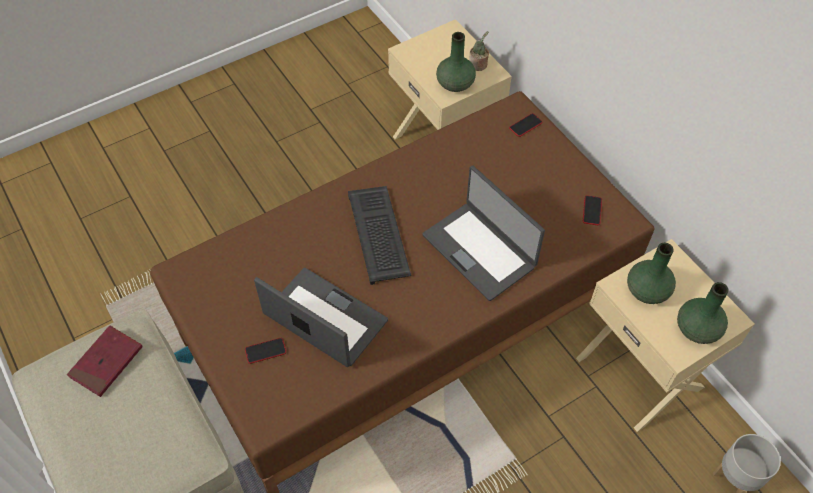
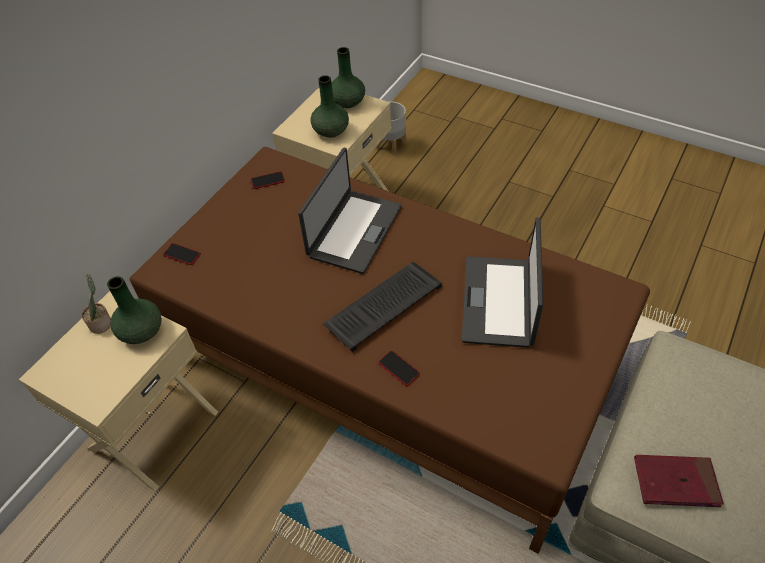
camera: 115 degrees left, 5 degrees down
phone [245,338,286,364] -> phone moved to [379,351,420,386]

